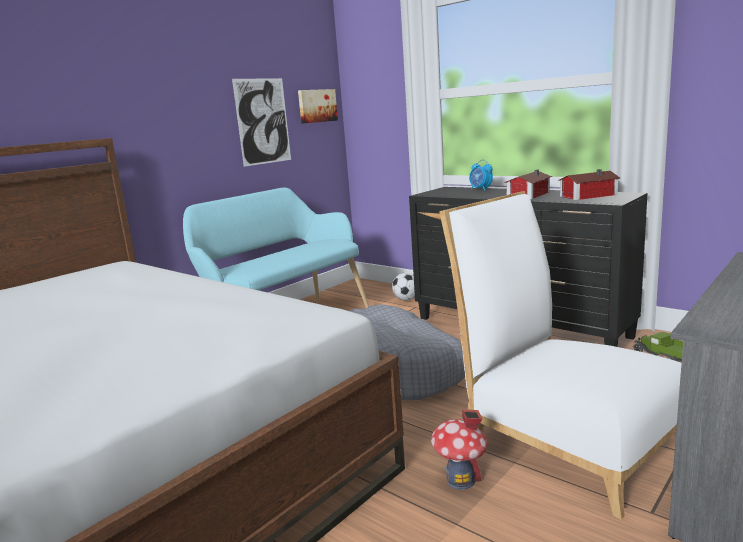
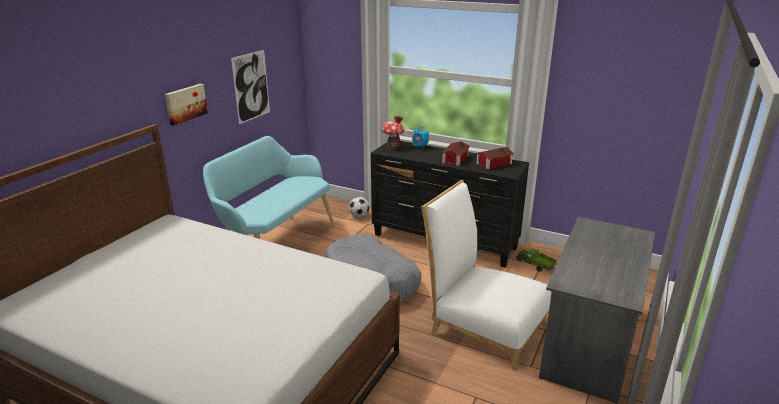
camera: 15 degrees left, 10 degrees up
picture [298,89,338,124] -> picture moved to [165,84,208,126]
toy house [431,409,487,490] -> toy house moved to [381,116,404,149]

